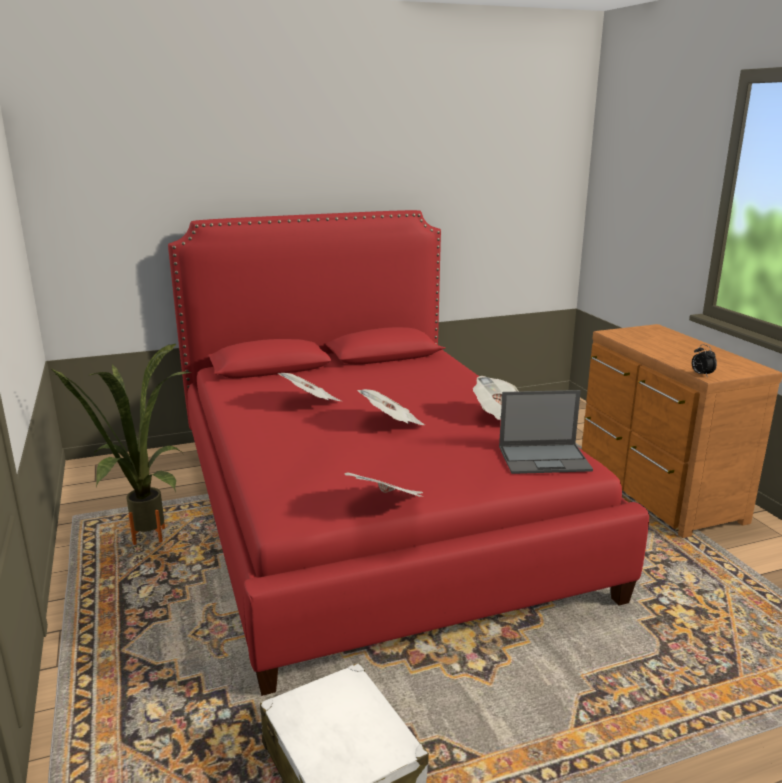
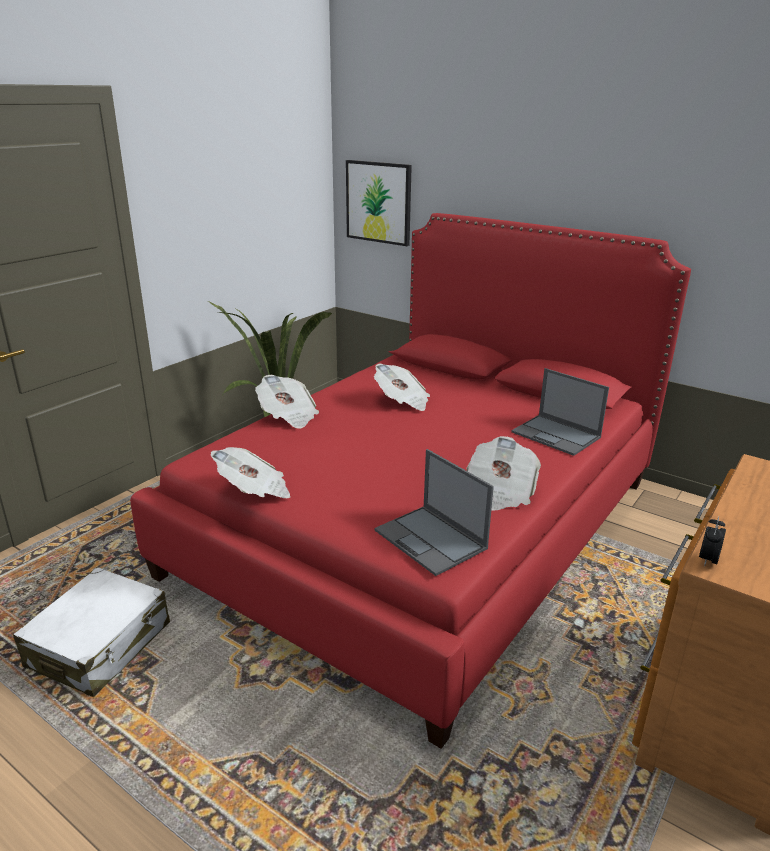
camera: 55 degrees right, 5 degrees up
newspaper [357,389,425,425] -> newspaper moved to [255,375,319,429]
none -> picture [346,160,412,246]
none -> laptop [511,368,609,456]

